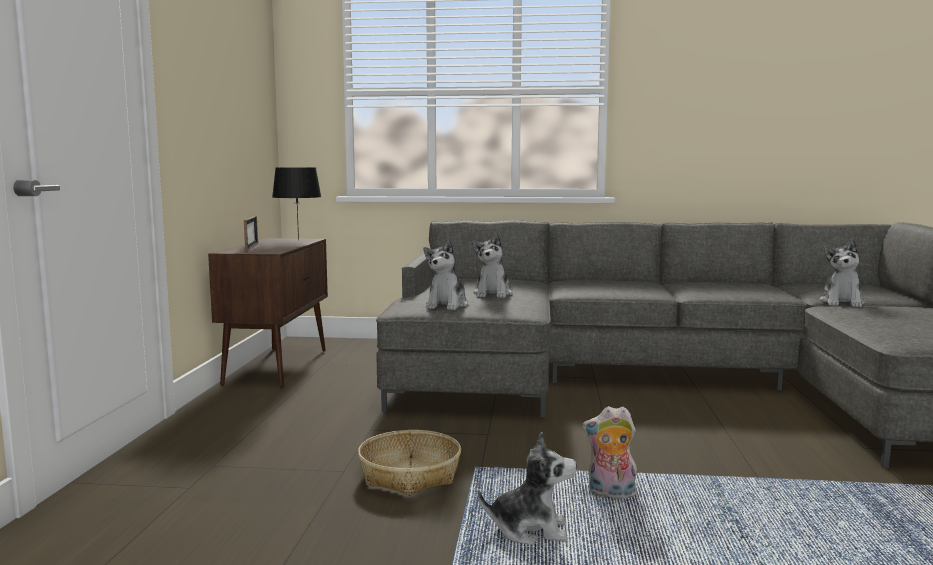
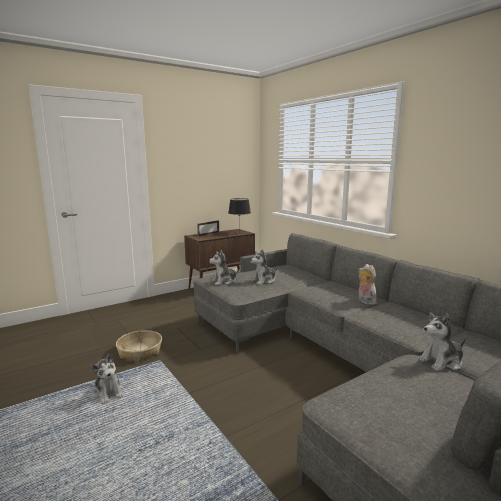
camera: 50 degrees right, 5 degrees up
plush toy [582,406,637,499] -> plush toy moved to [358,264,379,305]

